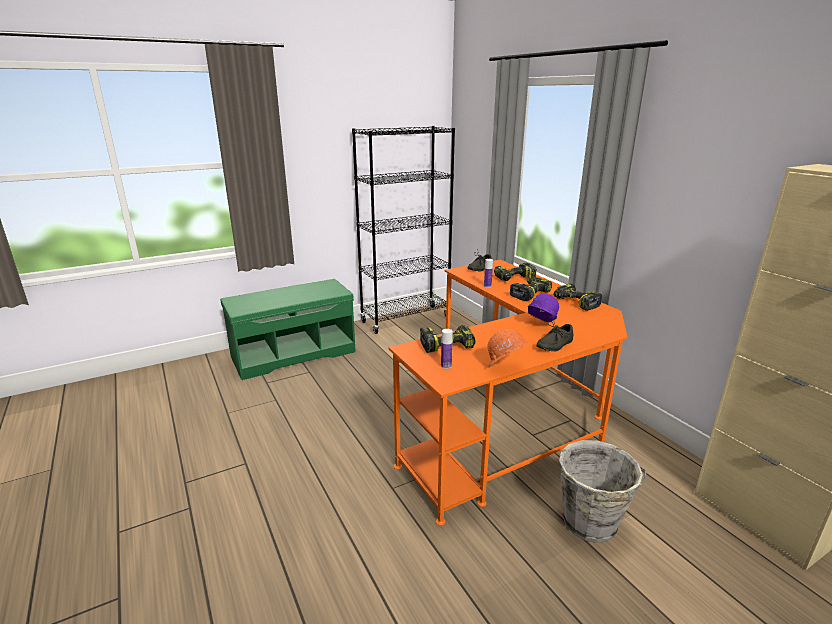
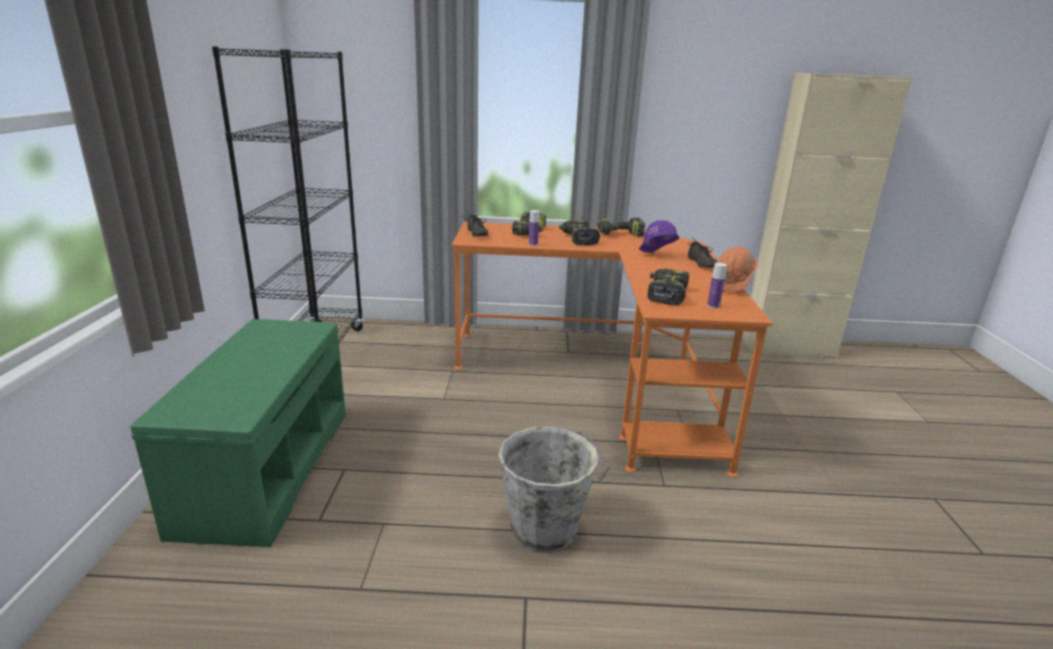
camera: 60 degrees left, 0 degrees up
grey bucket [559,440,646,543] -> grey bucket moved to [498,427,610,553]

